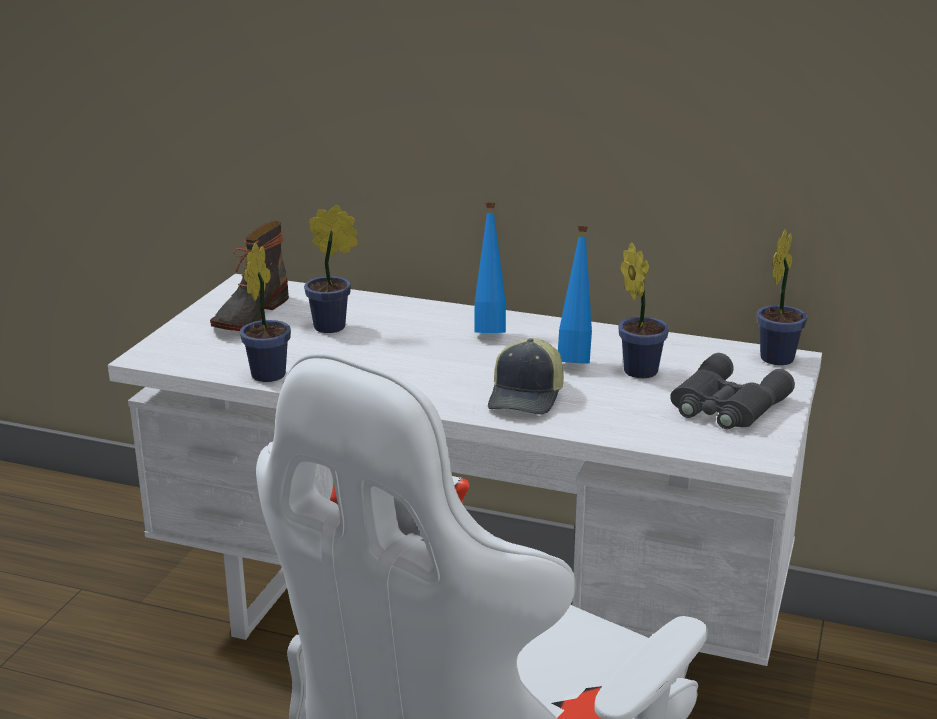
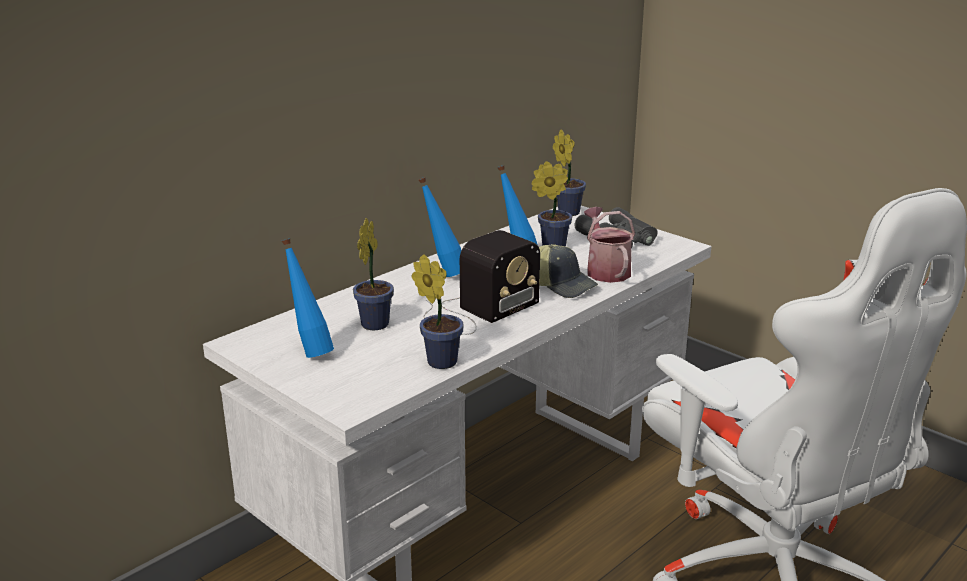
camera: 65 degrees left, 0 degrees up
boot [210,221,289,331] -> blue bottle [282,239,334,358]
none -> radio [424,230,540,335]
none -> watering can [584,207,635,283]

